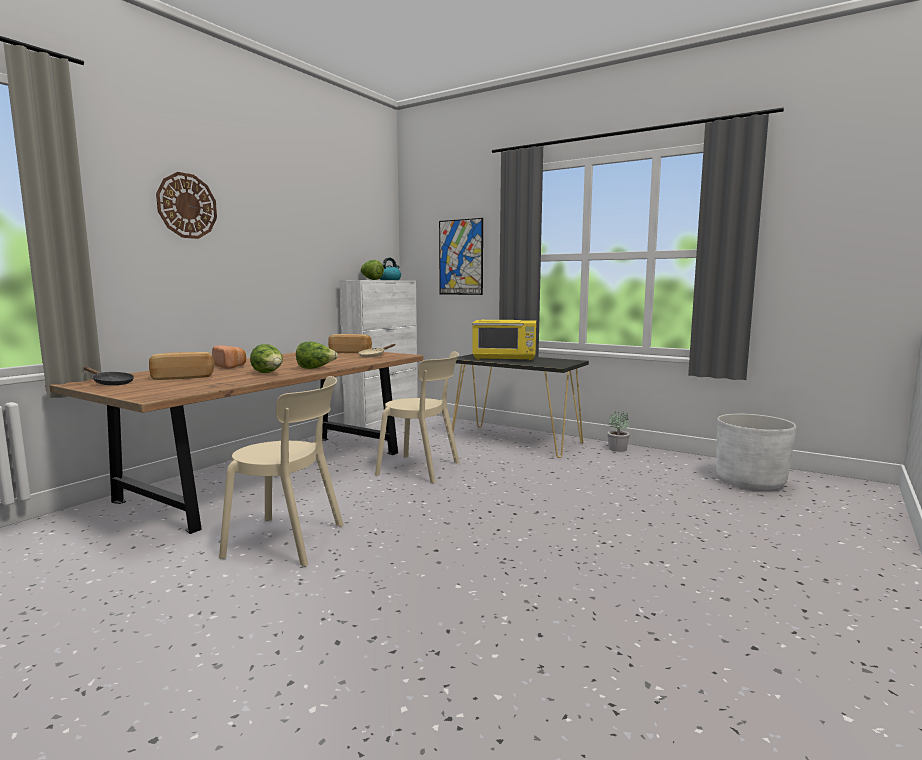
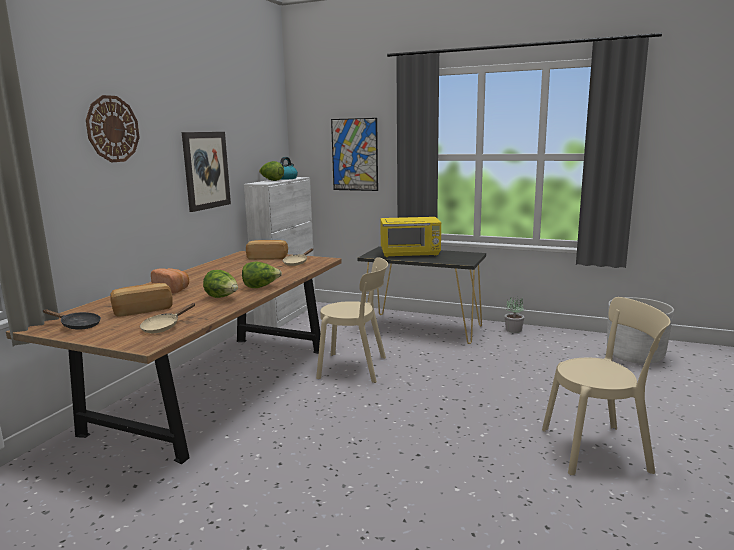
camera: 10 degrees left, 5 degrees up
beige chair [219,376,344,567] -> beige chair moved to [542,297,671,475]
none -> beige frying pan [140,303,195,333]
none -> picture [182,132,231,212]

